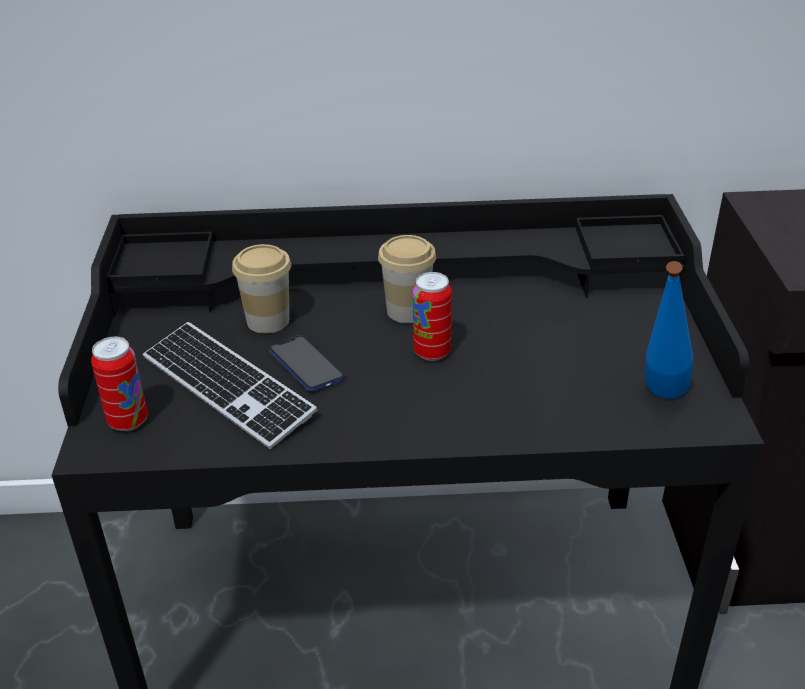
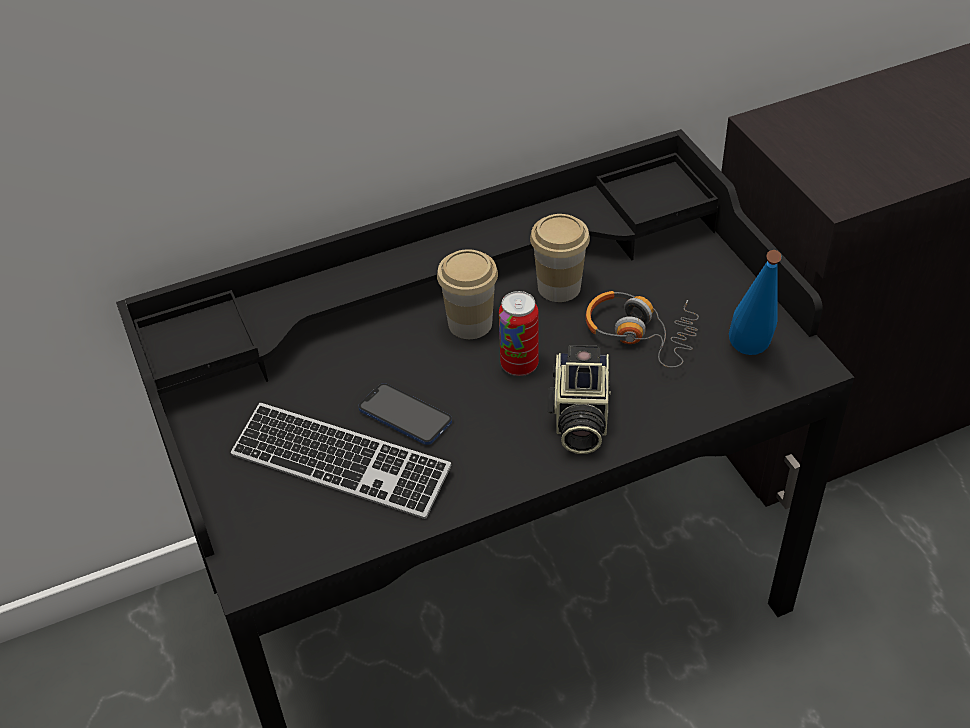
camera: 20 degrees left, 10 degrees up
can [91,337,148,431] -> none
cup [232,244,291,333] -> cup moved to [530,214,590,302]
none -> camera [547,345,611,454]
none -> headphones [586,291,699,368]

